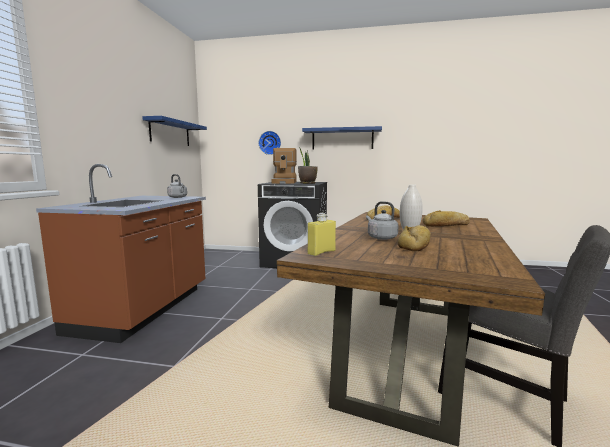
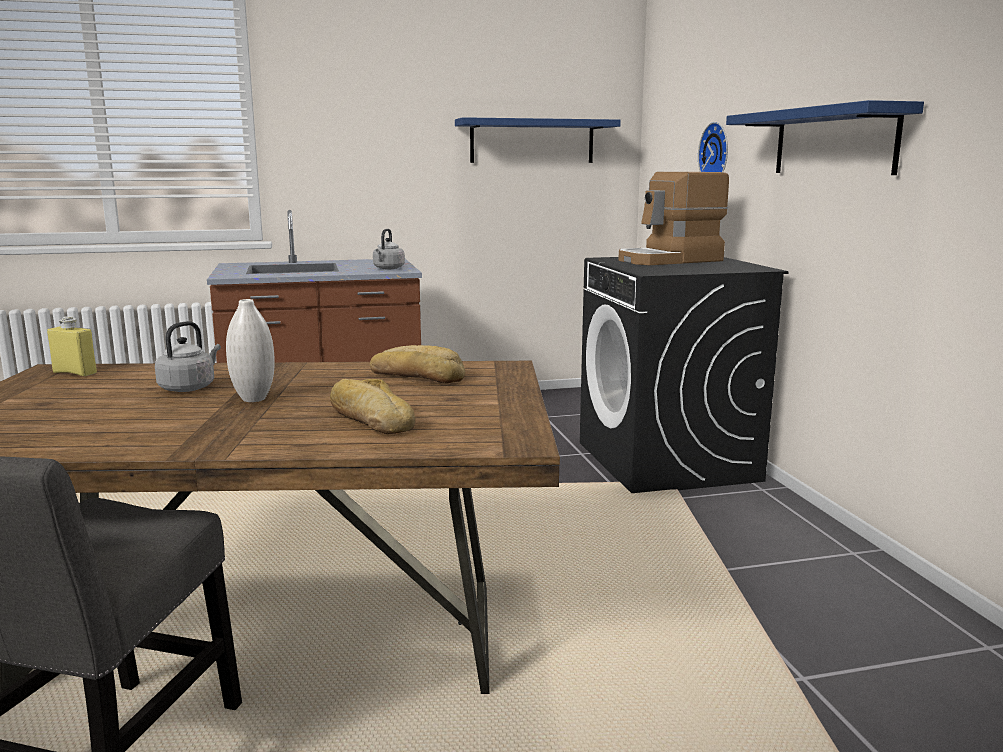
camera: 65 degrees right, 5 degrees up
potted plant [298,147,318,184] -> none
bread [398,225,431,251] -> none

